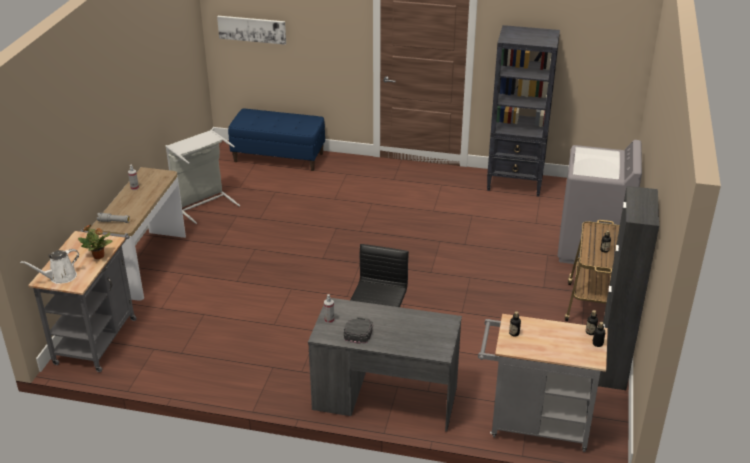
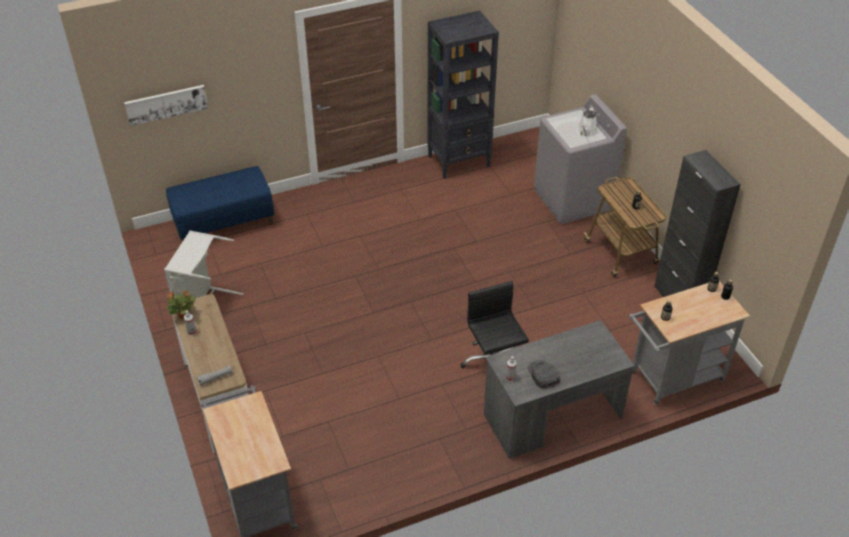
camera: 35 degrees left, 10 degrees up
white watering can [20,249,79,284] -> white watering can moved to [577,107,598,137]
potted plant [78,224,112,259] -> potted plant moved to [166,290,196,319]

